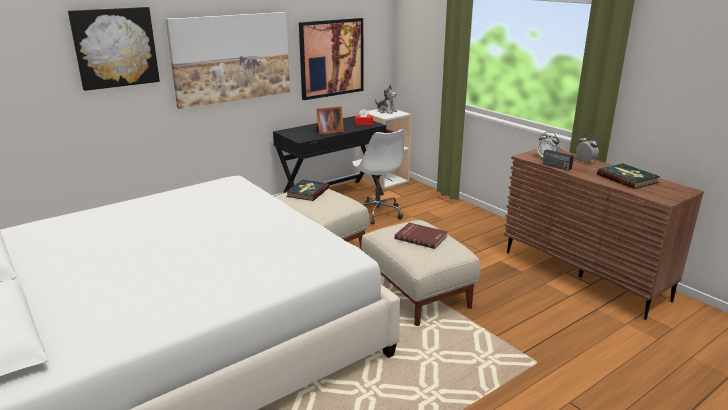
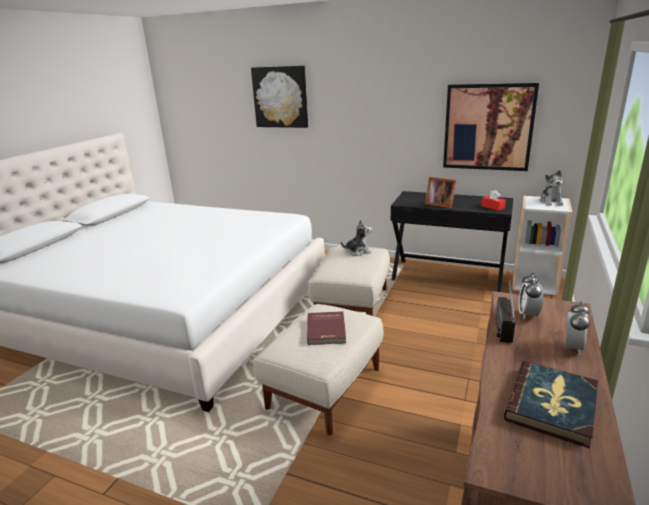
camera: 60 degrees right, 0 degrees up
picture [166,12,290,109] -> none
book [286,180,329,201] -> plush toy [341,220,373,256]
white office chair [352,129,405,224] -> none

